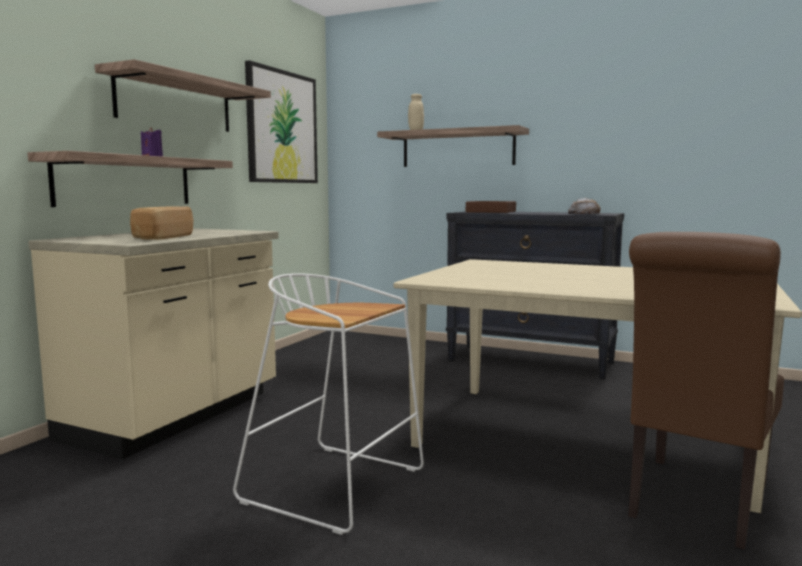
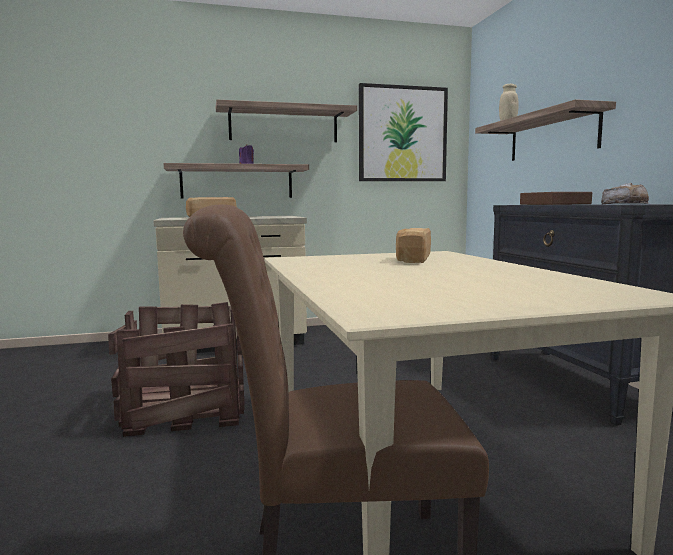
camera: 50 degrees right, 0 degrees up
white stool [233,273,424,535] -> crate [108,302,245,437]
none -> bread [396,228,431,263]

